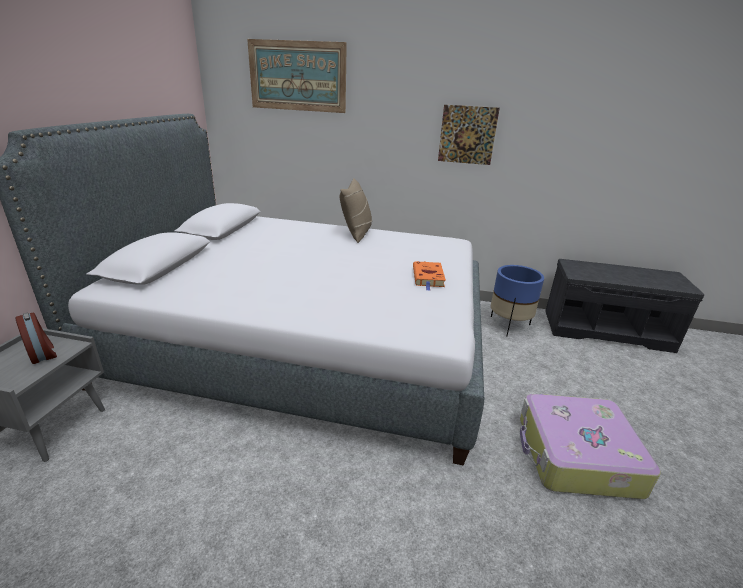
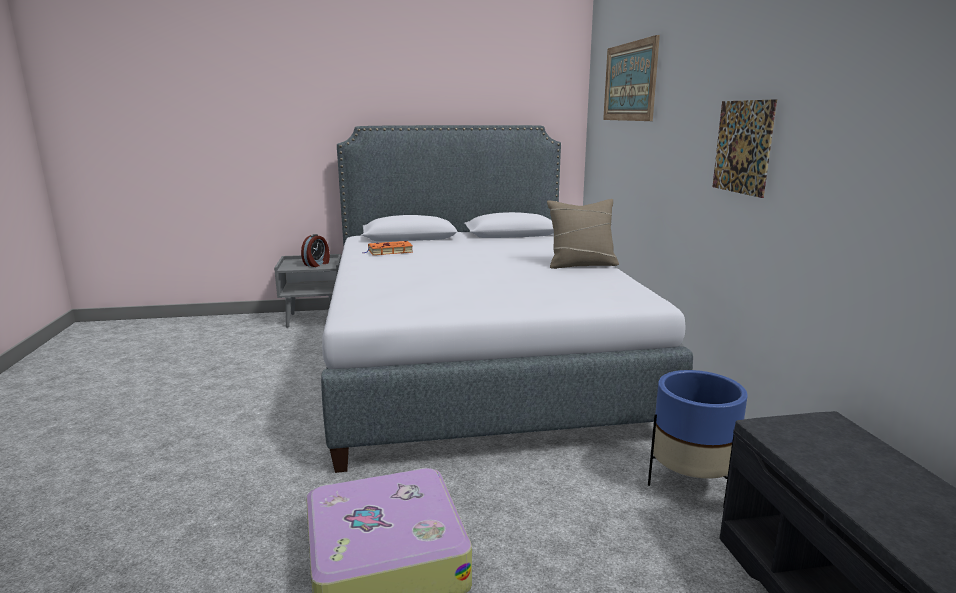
camera: 70 degrees right, 10 degrees down
orange book [413,261,446,291] -> orange book moved to [363,241,413,255]

